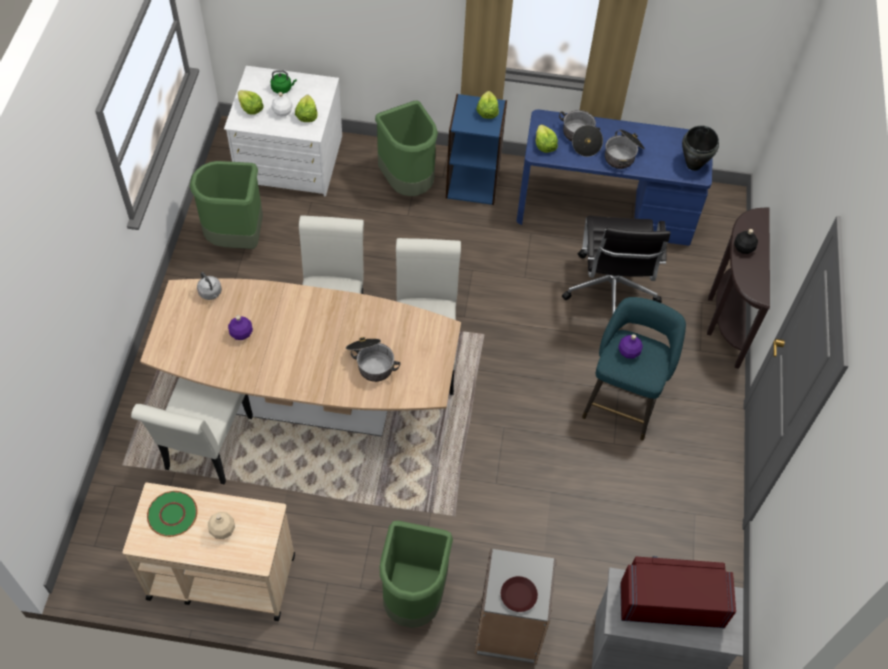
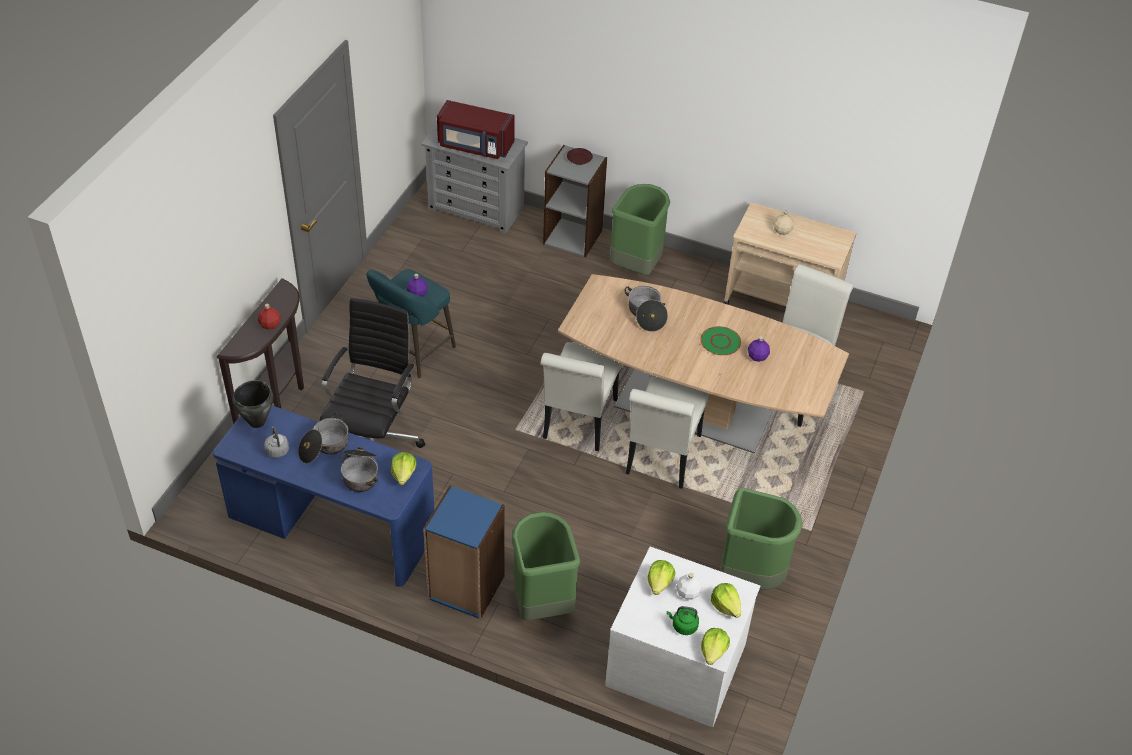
camera: 165 degrees left, 10 degrees down
green plate [147,491,198,537] -> green plate moved to [700,326,741,356]
grey kettle [197,272,222,300] -> grey kettle moved to [264,427,289,458]
lettuce [477,91,499,119] -> lettuce moved to [701,628,730,665]
black bottle [734,229,758,254] -> red bottle [258,304,281,330]

